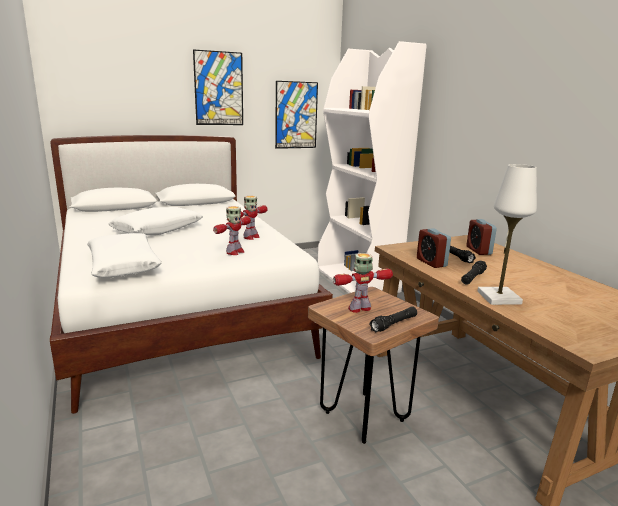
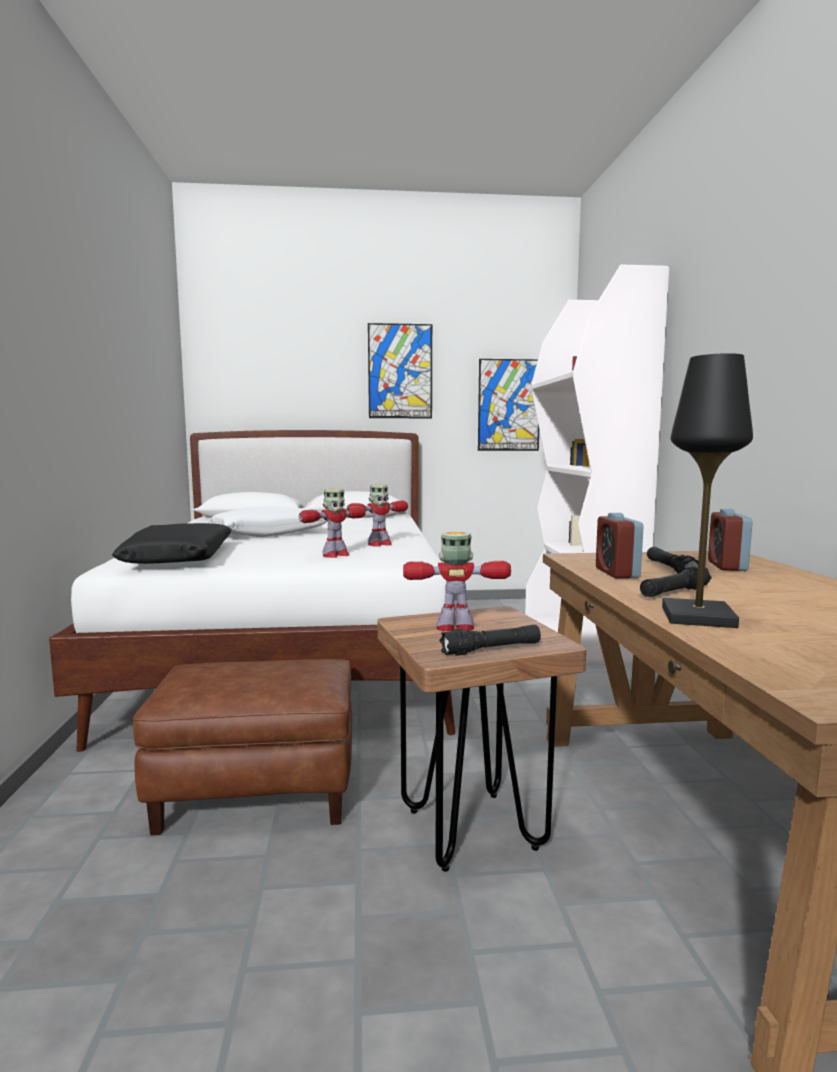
camera: 20 degrees right, 10 degrees down
white pillow [88,233,162,278] -> black pillow [112,523,231,564]
white table lamp [477,164,537,305] -> black table lamp [662,353,753,628]
none -> brown ottoman [133,659,352,835]

